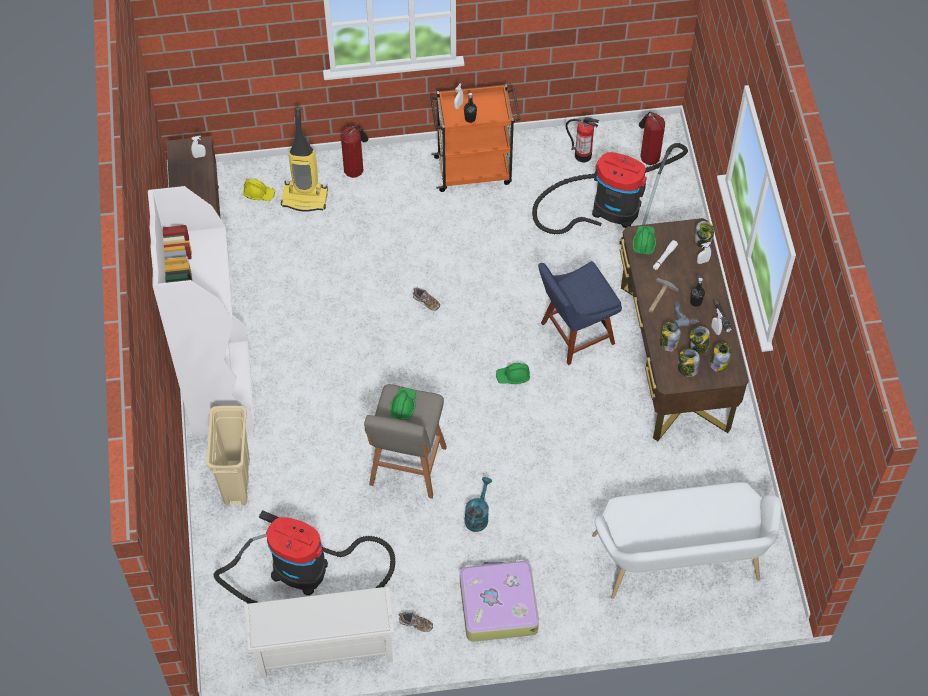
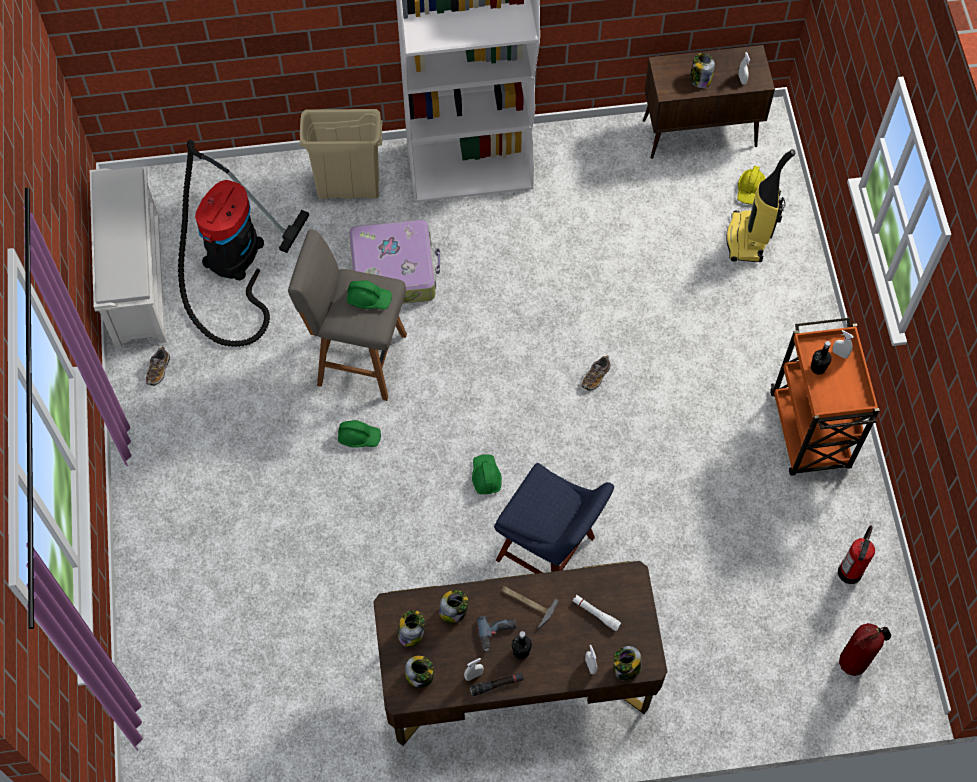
camera: 90 degrees right, 5 degrees up
fire extinguisher [341,125,368,178] -> none
suitcase [460,560,539,642] -> suitcase moved to [349,220,440,304]
turquoise watering can [464,477,492,532] -> none
vacuum cleaner [532,143,688,245] -> none
blue chair [538,261,622,365] -> blue chair turned 150 degrees clockwise [494,463,614,574]
white bench [592,482,781,599] -> none
green hard hat [633,226,656,254] -> green hard hat moved to [338,420,381,448]
jar [689,326,710,354] -> jar moved to [690,53,715,88]

